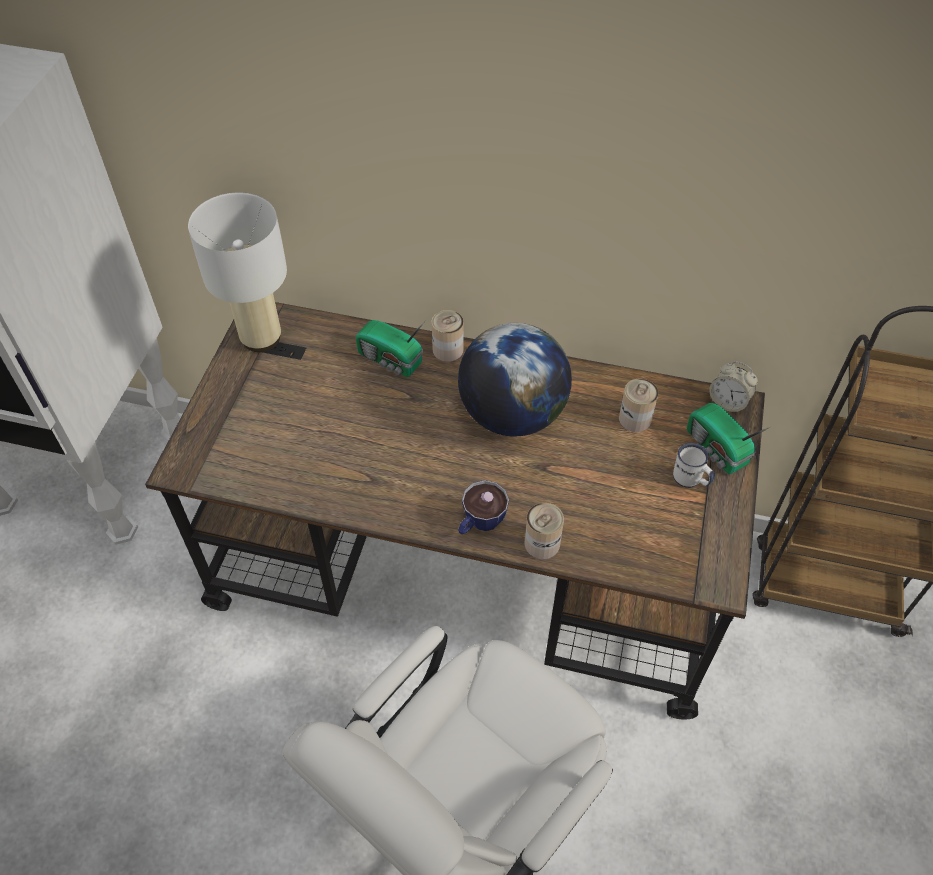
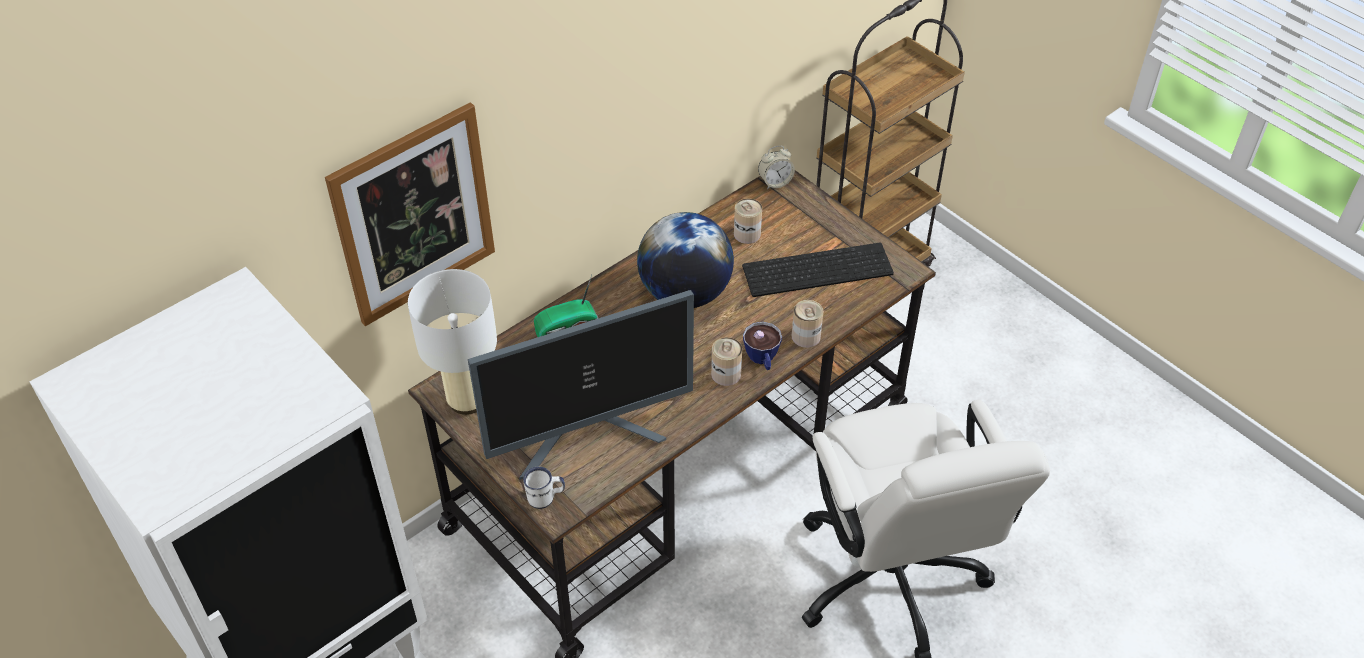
camera: 55 degrees left, 5 degrees down
can [431,310,464,362] -> can moved to [711,337,742,386]
white mug [673,443,715,488] -> white mug moved to [523,467,565,509]
radio [687,403,770,474] -> none
none -> picture [325,102,495,326]
none -> monitor [468,290,694,480]
none -> keyboard [742,243,894,297]

